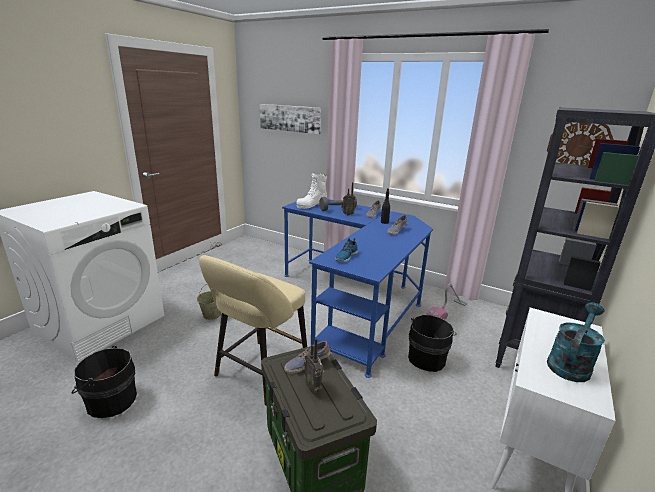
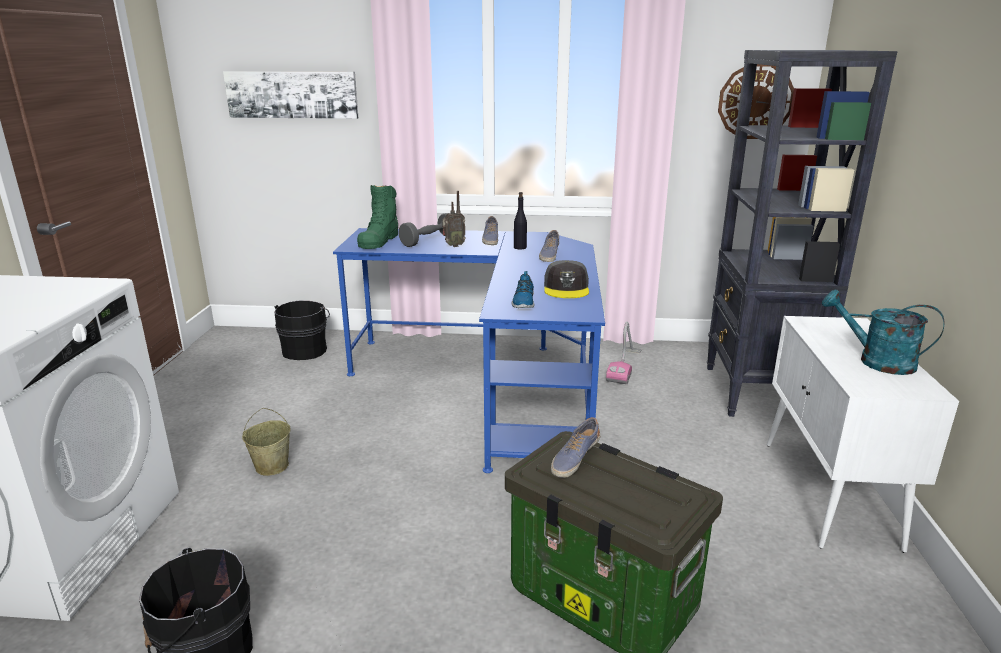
camera: 25 degrees left, 0 degrees up
beige stool [199,255,307,406] -> none
white boot [296,173,327,209] -> green boot [357,185,399,249]
radio [304,338,325,393] -> none
black bucket [408,315,457,372] -> black bucket moved to [274,301,330,360]
turquoise watering can [547,302,605,382] -> turquoise watering can turned 75 degrees counterclockwise [822,289,944,375]
none -> grey cap [544,260,589,298]

